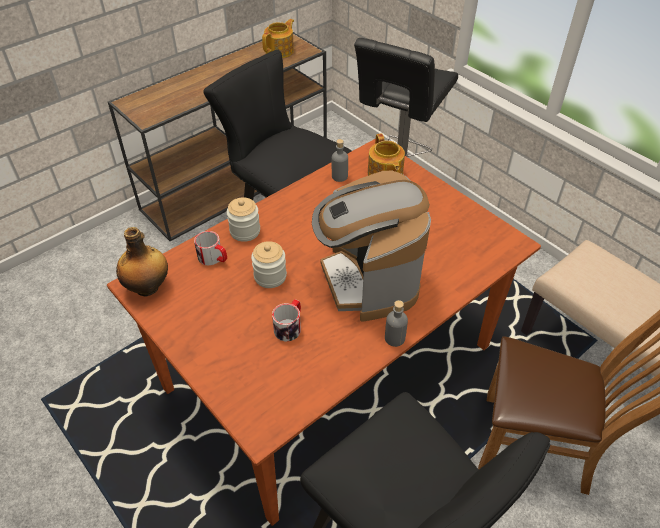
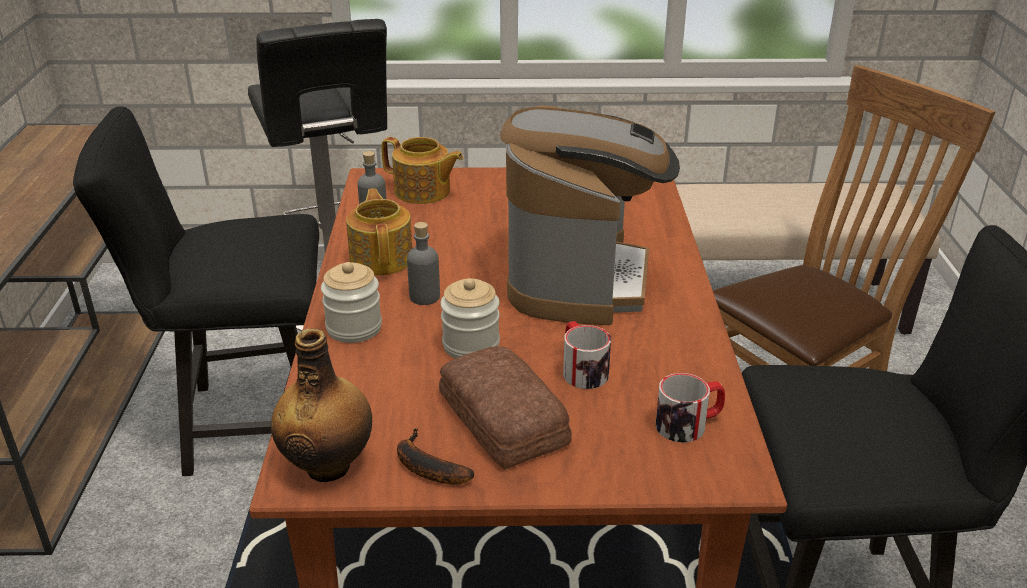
camera: 50 degrees left, 15 degrees down
mug [194,231,227,265] -> mug moved to [655,373,725,443]
teapot [262,19,294,58] -> teapot moved to [346,188,413,275]
coffee machine [312,171,431,322] -> coffee machine turned 105 degrees counterclockwise [500,105,680,325]
grey bottle [385,300,408,347] -> grey bottle moved to [407,222,440,305]
none -> banana [397,428,474,485]
none -> bread [439,346,572,470]

